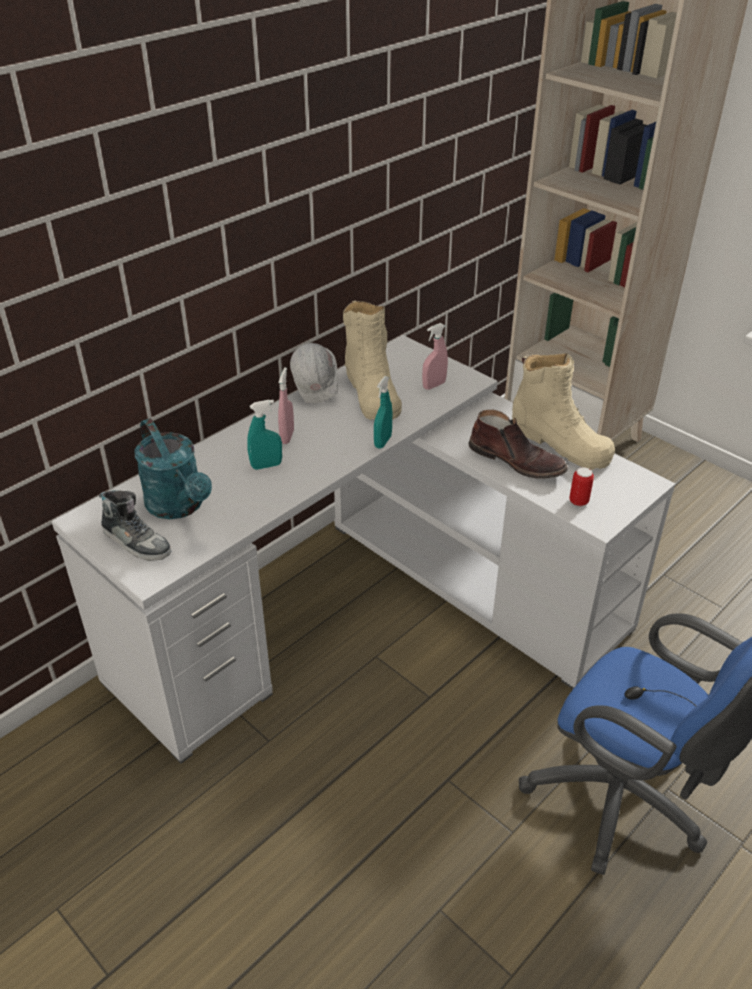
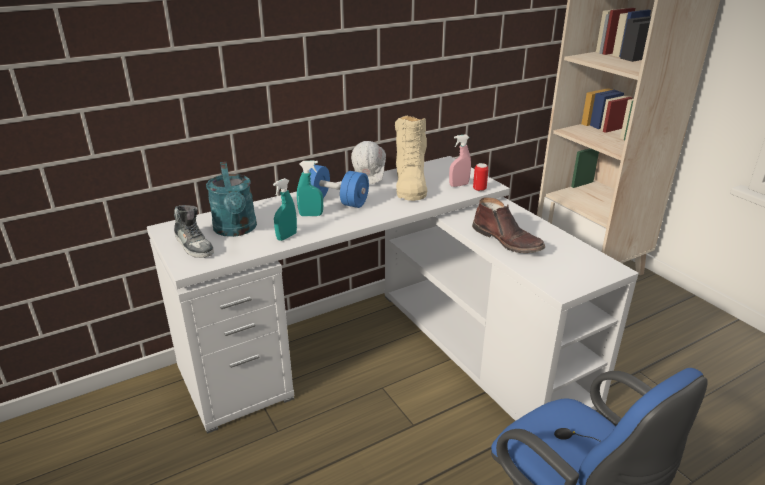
camera: 15 degrees right, 10 degrees down
pink spray bottle [278,367,294,444] -> blue dumbbell [309,165,369,208]
turquoise spray bottle [374,376,392,448] -> turquoise spray bottle moved to [273,178,297,241]
beige boot [512,353,615,470] -> none
can [569,467,594,506] -> can moved to [473,163,488,191]

